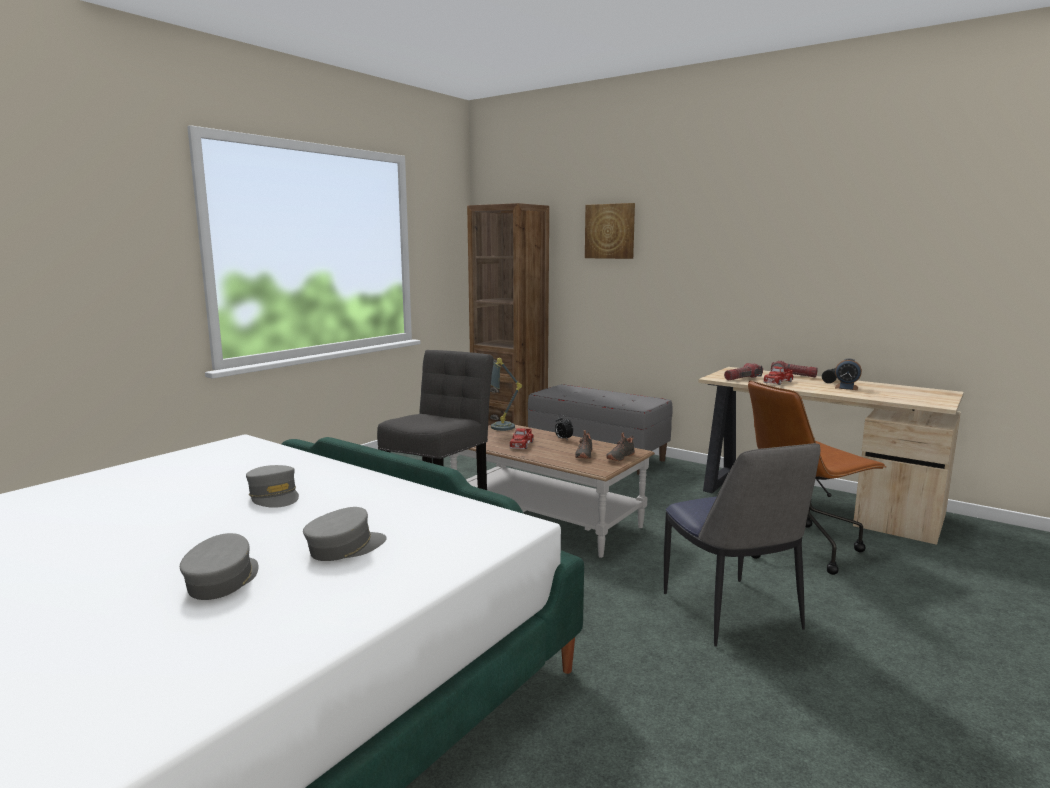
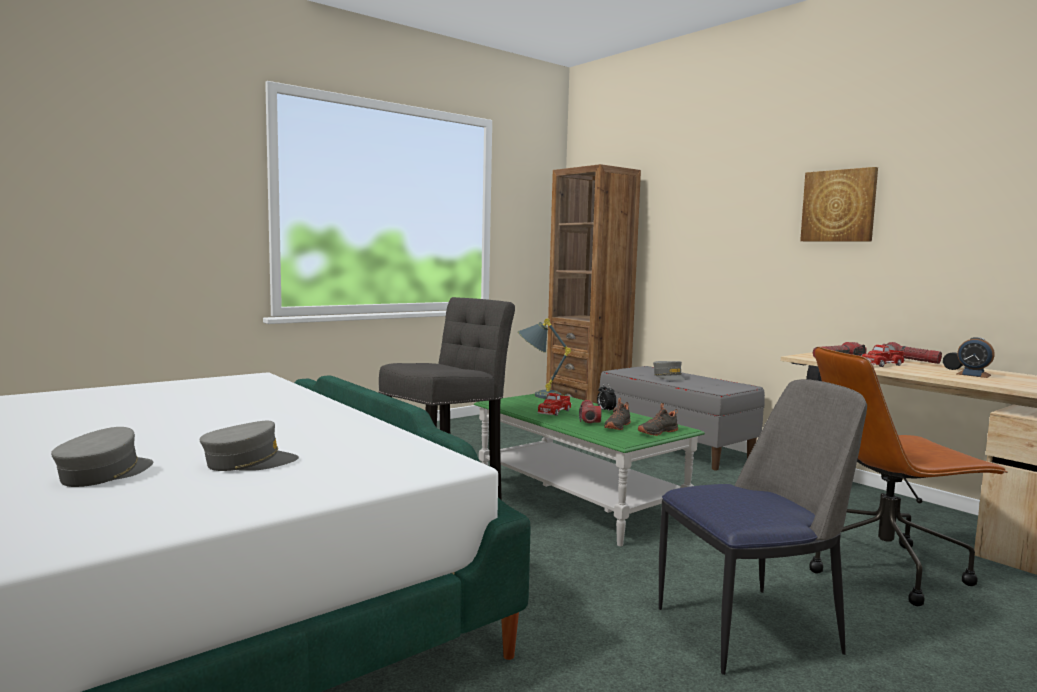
camera: 15 degrees right, 5 degrees down
grey cap [246,465,299,508] -> grey cap moved to [653,361,685,380]
brown coffee table [449,425,655,558] -> green coffee table [474,394,705,546]
picture [585,203,635,259] -> picture moved to [800,167,878,241]
chair [664,443,821,647] -> chair turned 105 degrees counterclockwise [659,379,867,675]
none -> flashlight [579,400,601,423]

